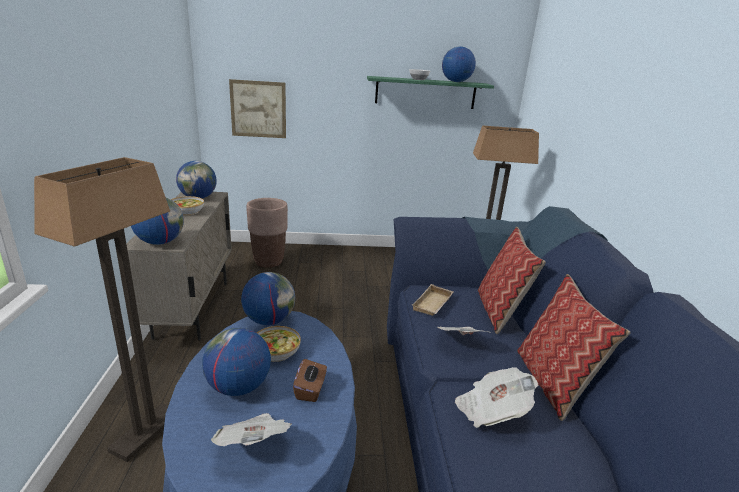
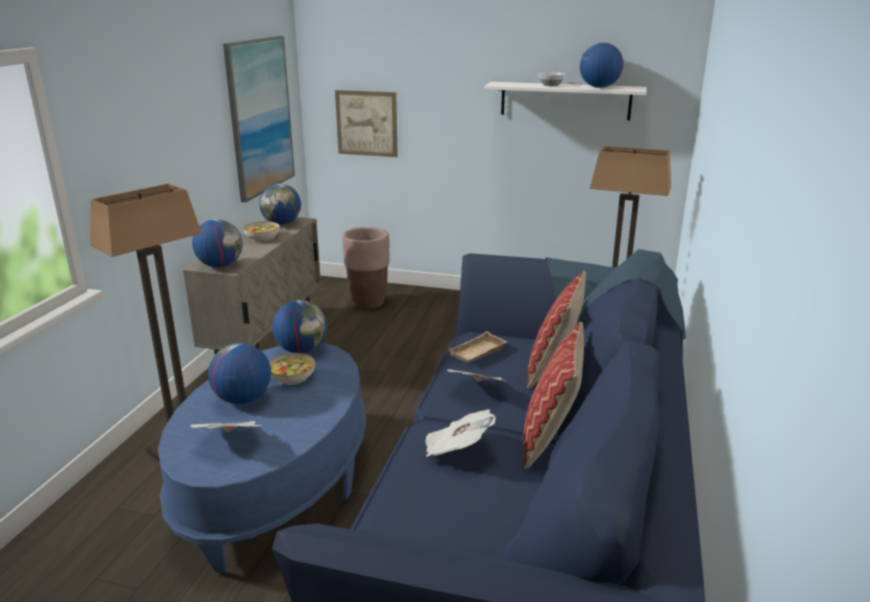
camera: 20 degrees right, 0 degrees up
brown tissue box [293,359,327,402] -> none
green shelf [367,76,494,109] -> white shelf [484,82,647,120]
none -> picture [223,36,295,202]

